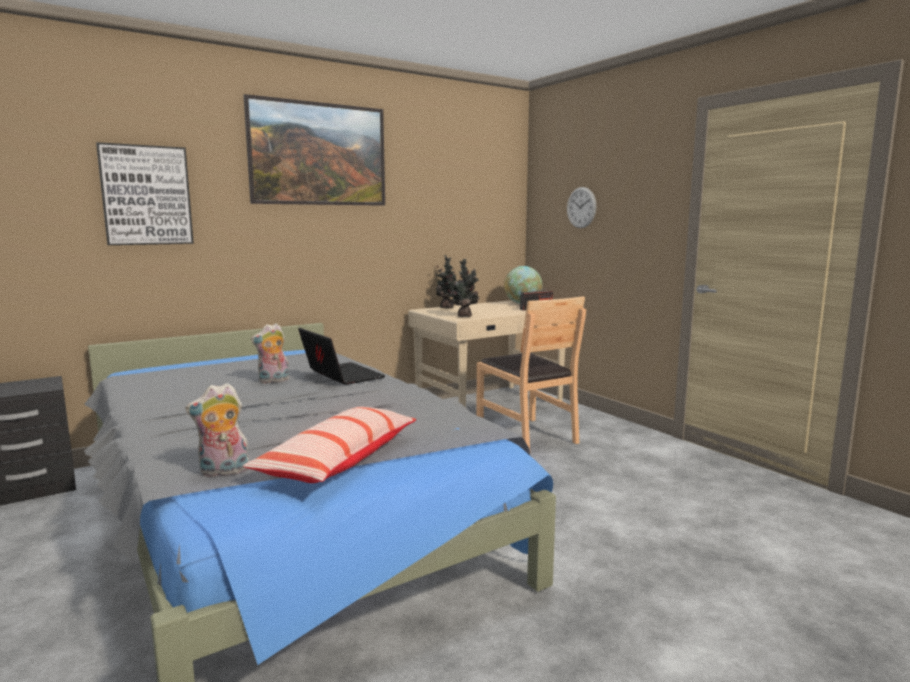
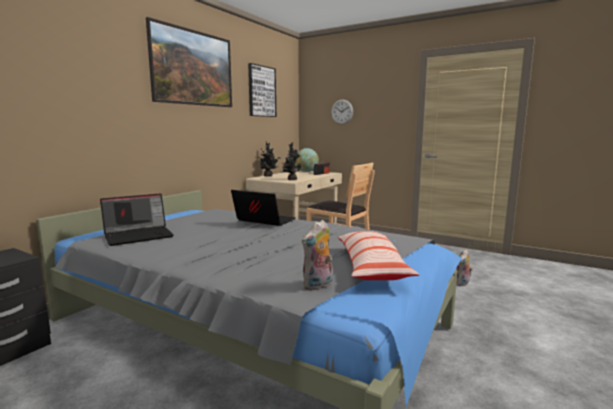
camera: 25 degrees left, 0 degrees up
picture [96,142,194,245] -> picture moved to [248,63,276,117]
plush toy [251,324,289,383] -> plush toy moved to [456,249,473,286]
none -> laptop [100,193,174,246]

